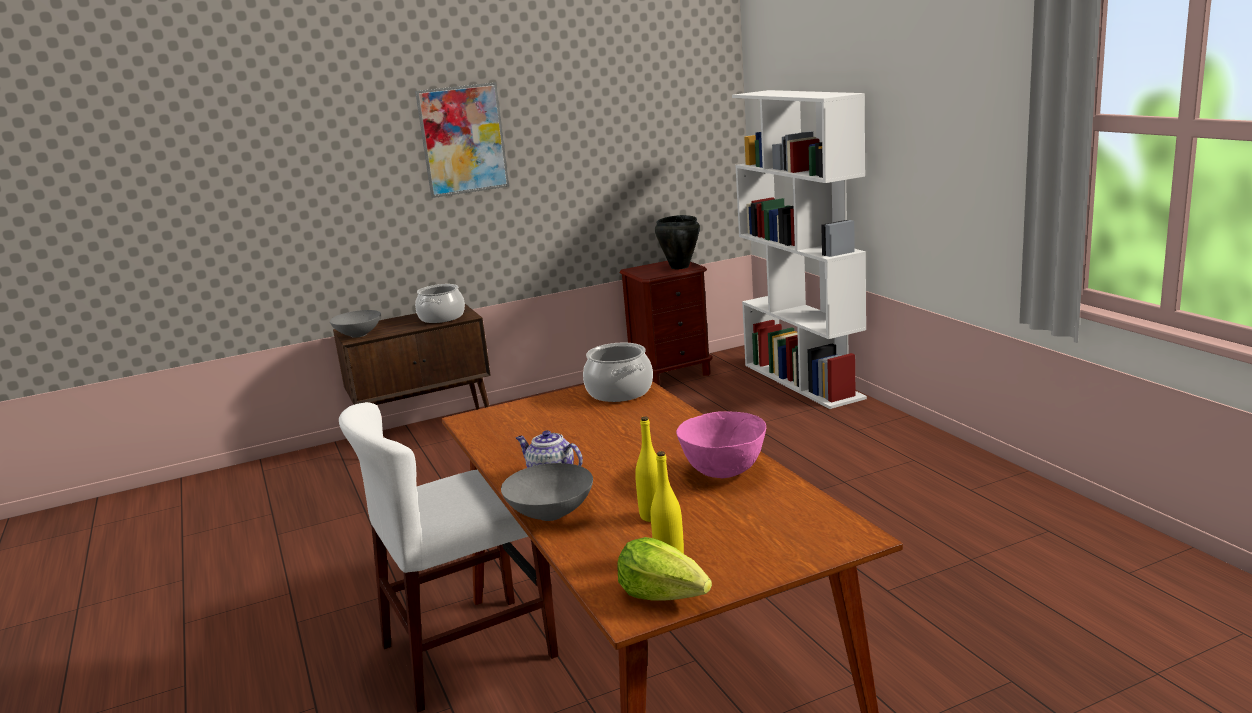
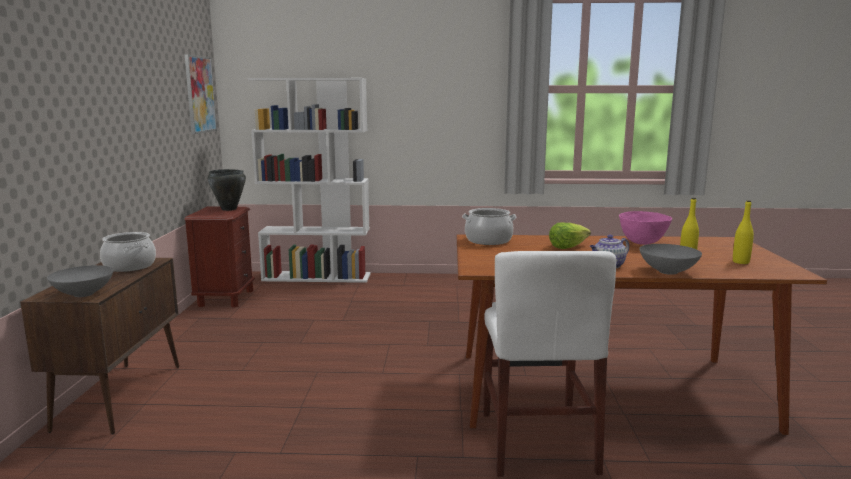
camera: 65 degrees left, 5 degrees down
picture [415,82,509,198] -> picture moved to [185,55,217,134]
lettuce [617,537,712,600] -> lettuce moved to [549,222,591,249]

